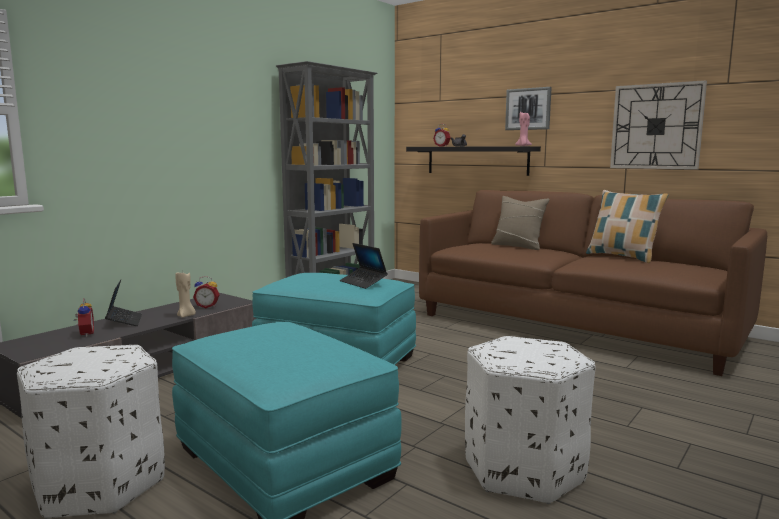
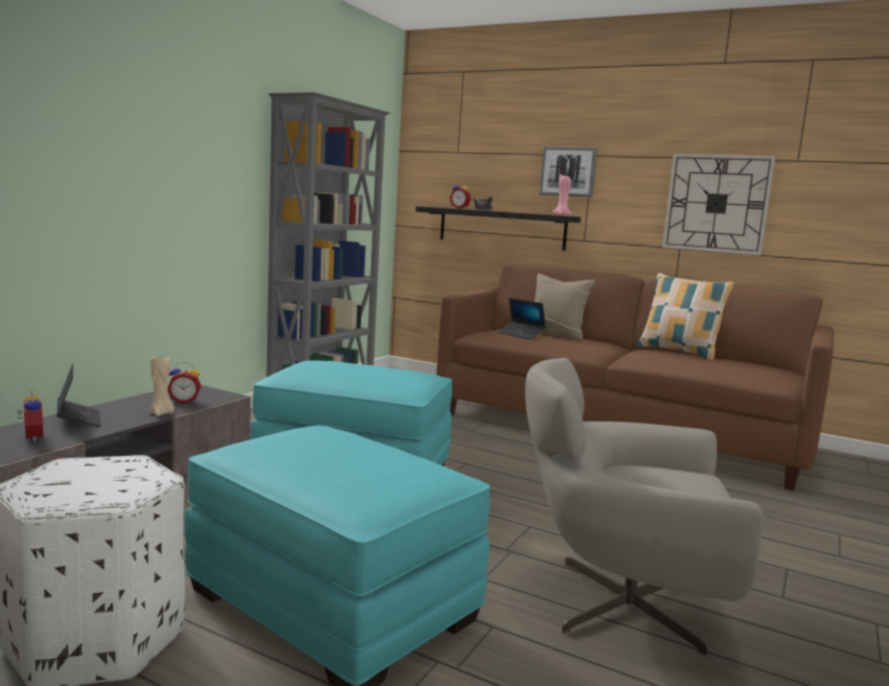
camera: 10 degrees left, 0 degrees up
laptop [340,243,388,289] -> laptop moved to [497,298,546,340]
white ottoman [465,336,596,504] -> grey armchair [525,358,764,657]

